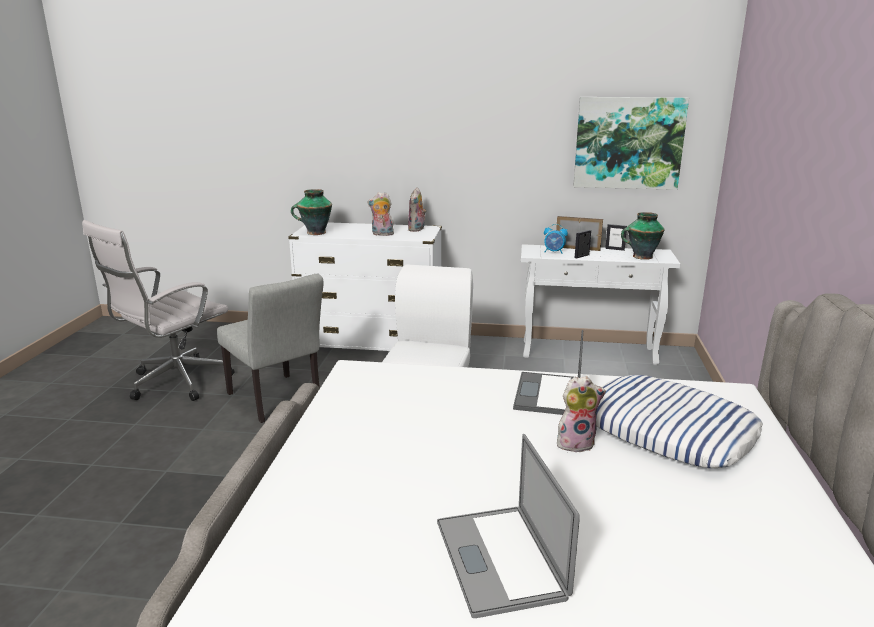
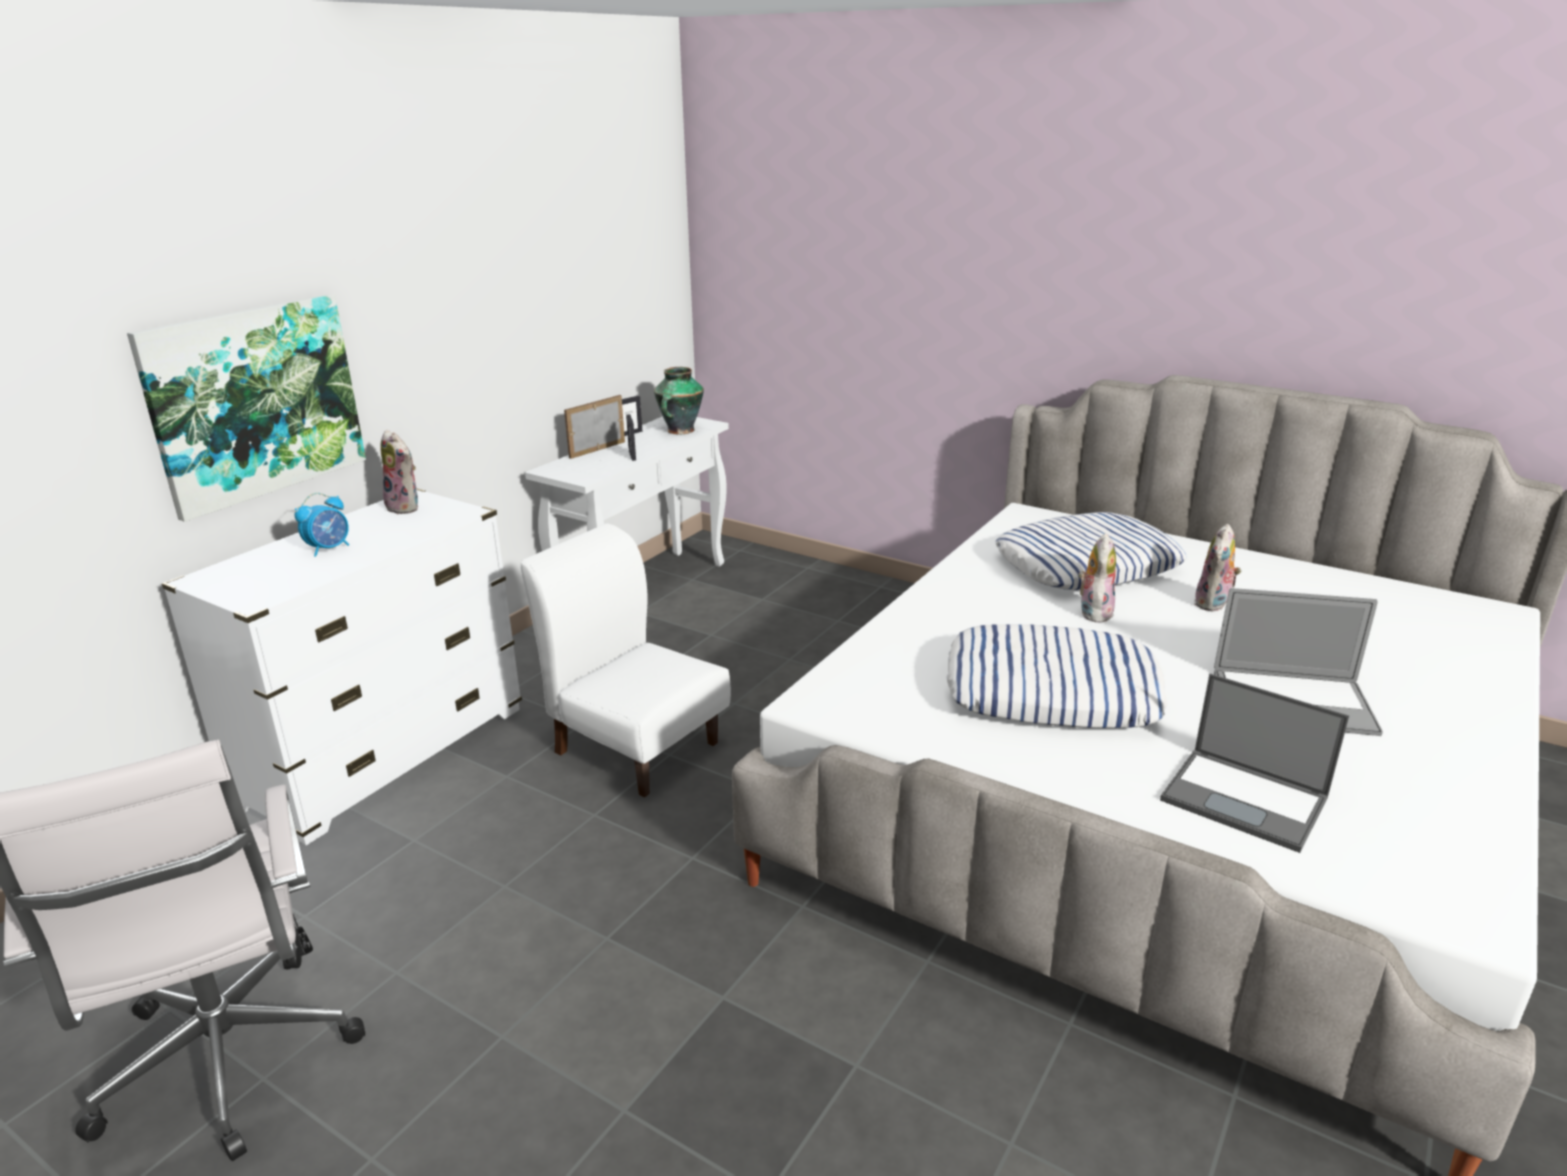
camera: 65 degrees left, 5 degrees up
grey chair [217,274,324,423] -> none
vase [291,189,332,235] -> none
plush toy [367,192,394,236] -> plush toy moved to [1194,524,1241,612]
laptop [513,330,583,415] -> laptop moved to [1160,674,1349,853]
alarm clock [544,224,568,254] -> alarm clock moved to [295,493,349,557]
picture [573,97,689,190] -> picture moved to [127,294,366,522]
none -> pillow [947,624,1167,728]

